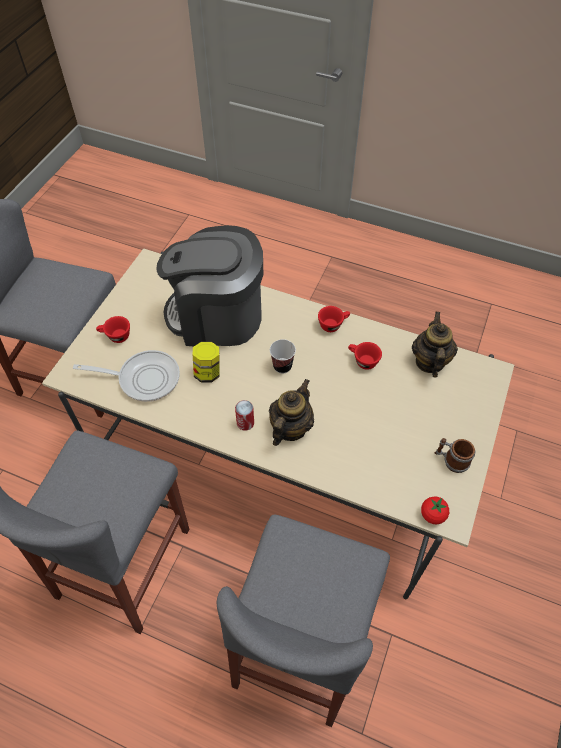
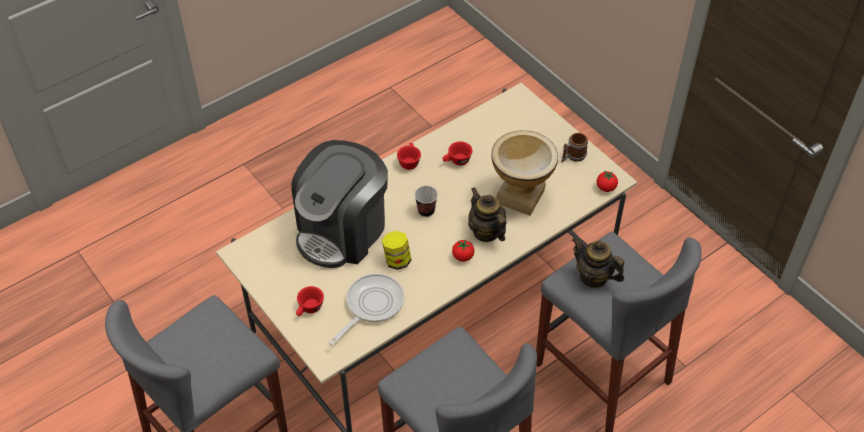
camera: 60 degrees left, 5 degrees down
can [235,400,254,431] -> tomato [452,240,474,262]
teapot [412,312,458,378] -> teapot moved to [572,238,624,288]
none -> vase [491,130,558,215]

